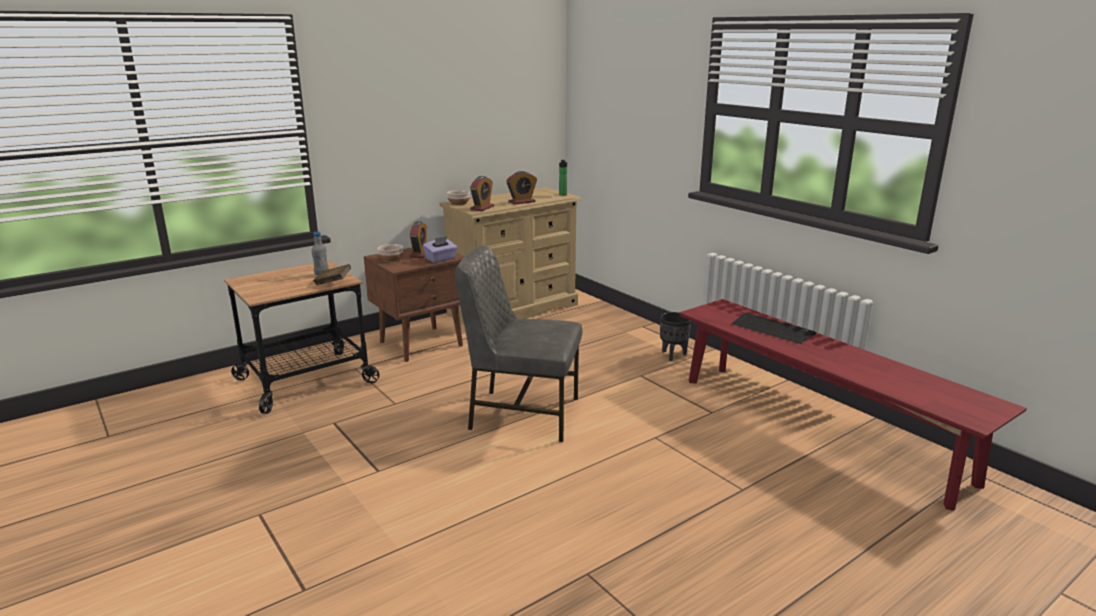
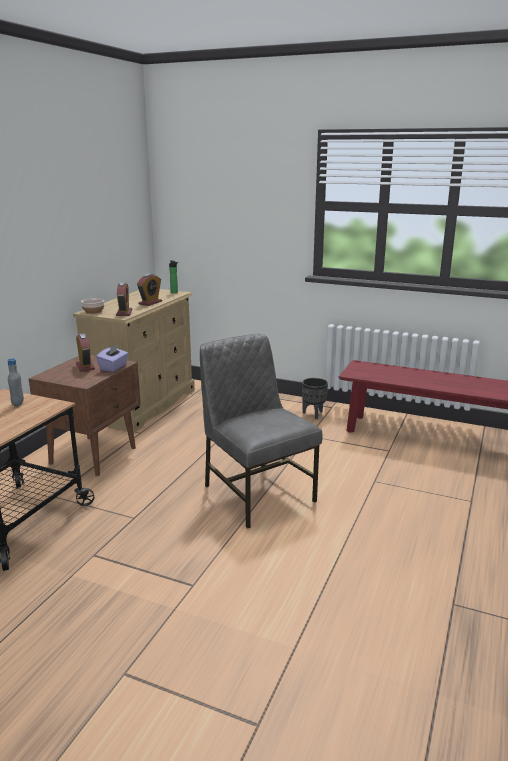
camera: 30 degrees left, 0 degrees up
brown book [313,264,351,286] -> none
bowl [377,244,403,262] -> none
grey chair [455,246,583,442] -> grey chair turned 75 degrees clockwise [200,334,323,529]
keyboard [732,313,816,344] -> none

